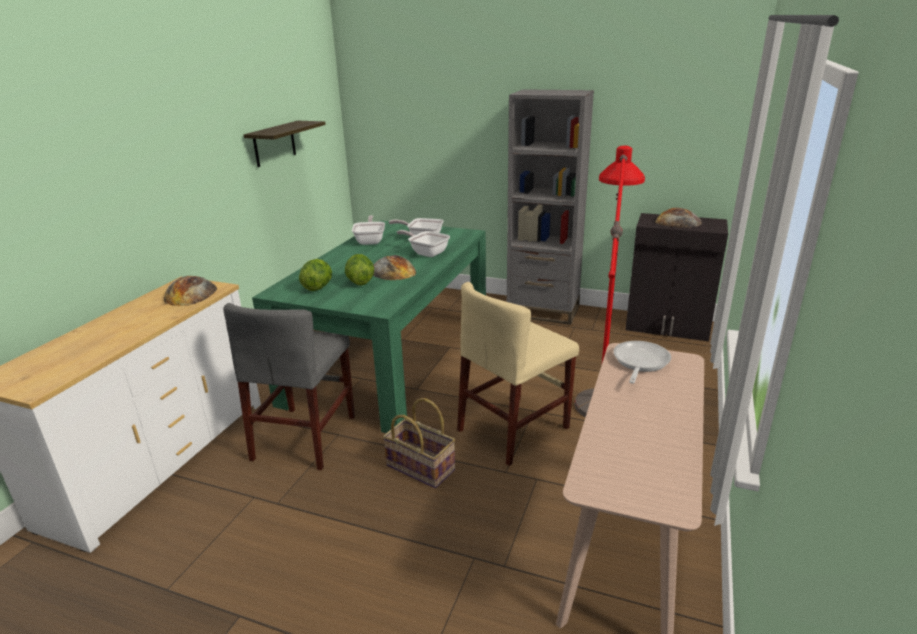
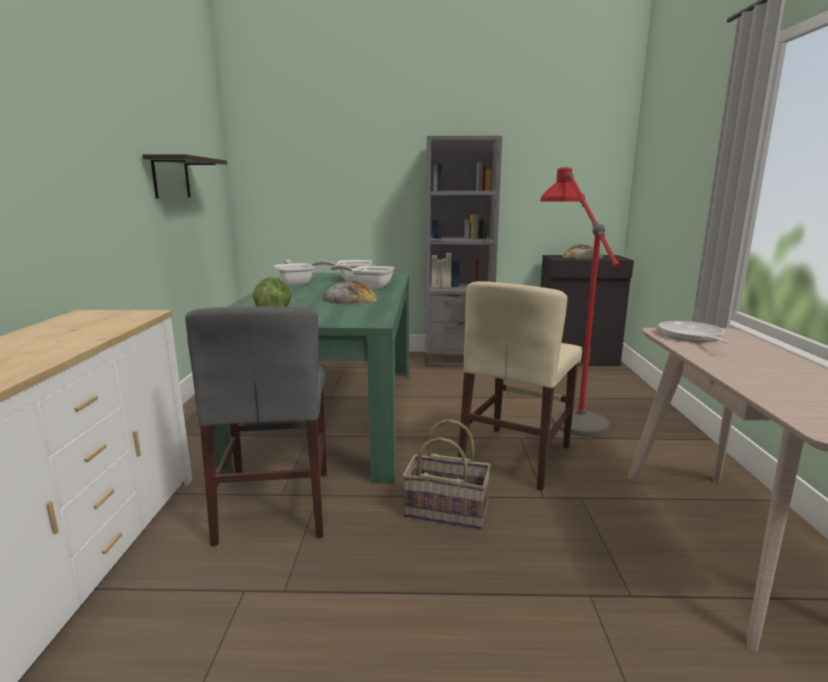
camera: 20 degrees left, 10 degrees down
bread [164,276,217,306] -> none
lettuce [345,254,374,285] -> none

